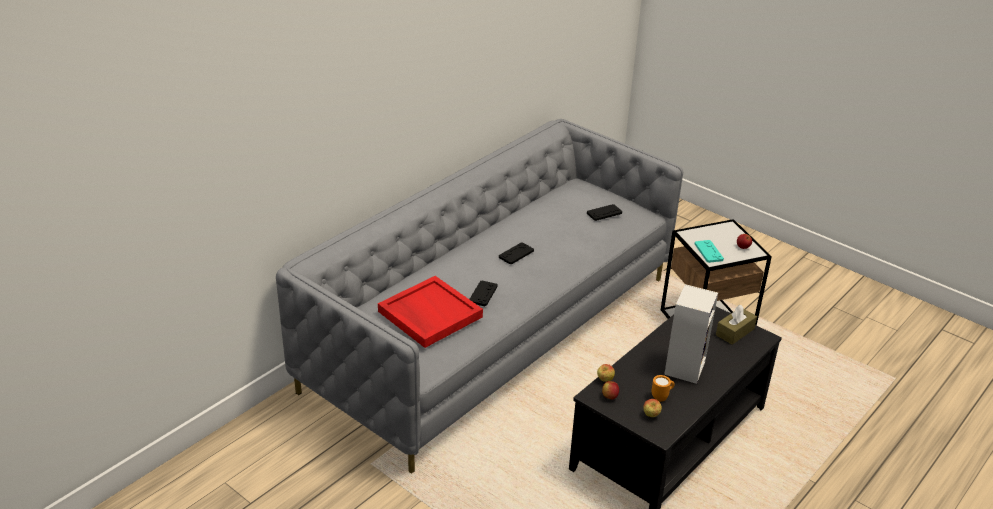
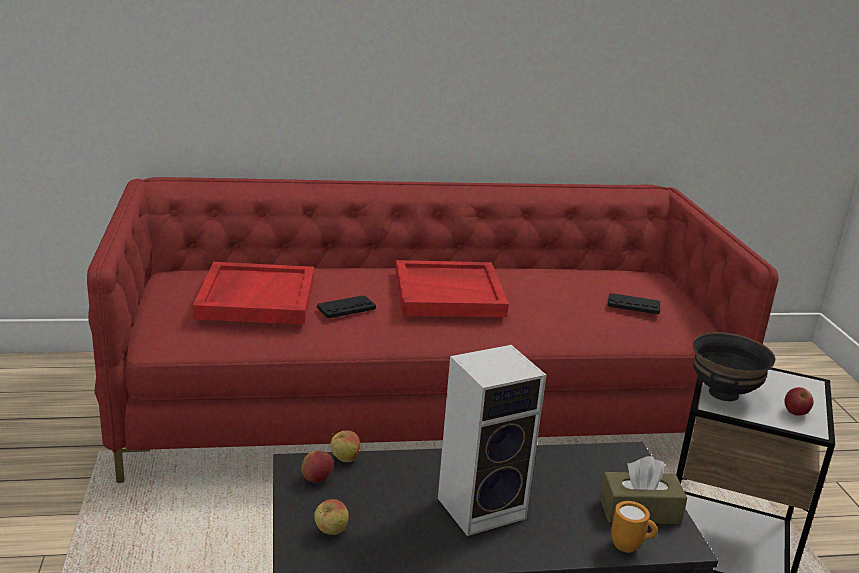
camera: 40 degrees right, 10 degrees down
grey sofa [276,119,683,474] -> red sofa [87,177,779,483]
black game controller [499,242,534,265] -> red tray [395,260,509,317]
orange mug [651,375,675,402] -> orange mug moved to [611,501,658,553]
turquoise game controller [695,240,724,263] -> black bowl [693,332,776,401]

